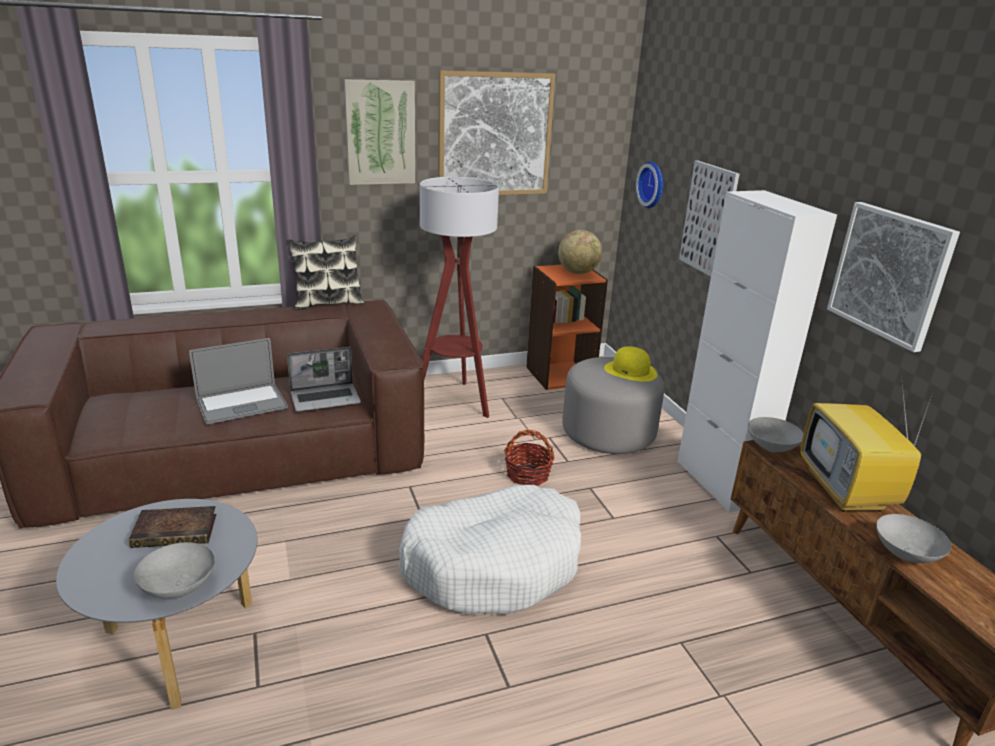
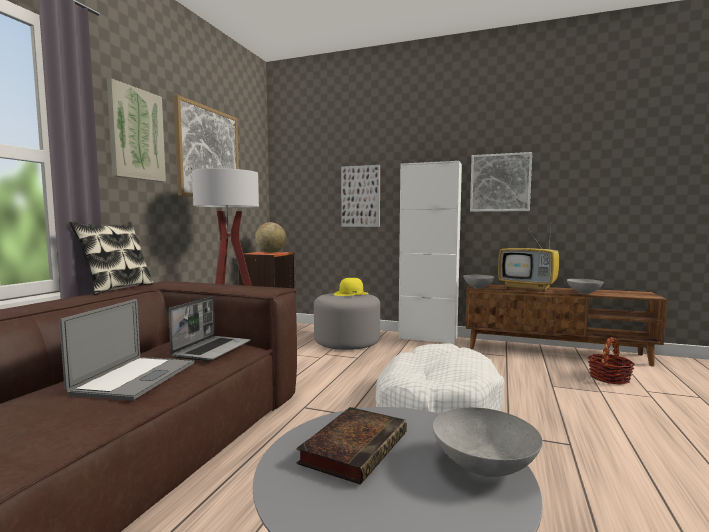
camera: 50 degrees left, 20 degrees down
basket [504,430,555,486] -> basket moved to [588,337,635,384]
wall clock [636,161,664,208] -> none

